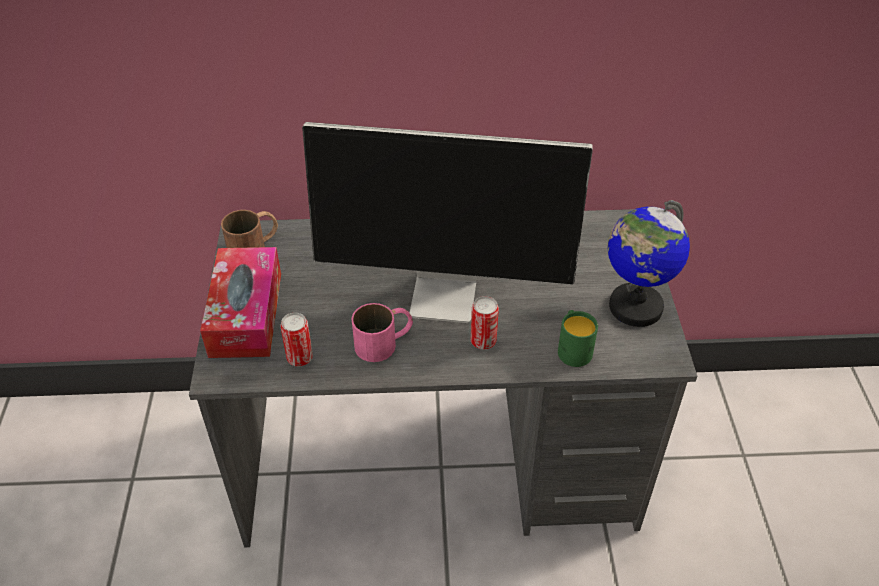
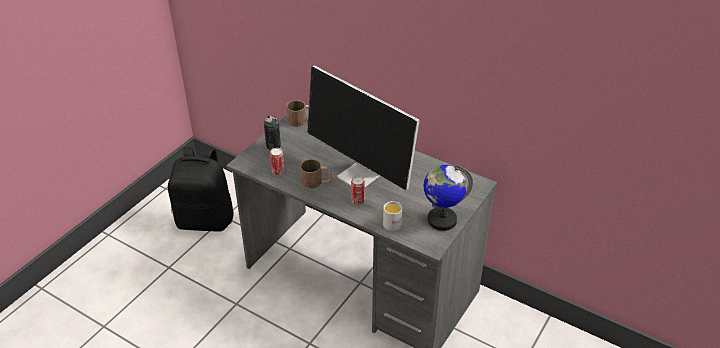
camera: 35 degrees right, 5 degrees down
tissue box [200,247,281,358] -> can [264,116,281,150]
pink mug [351,303,413,362] -> brown mug [300,159,332,189]
green mug [558,310,598,367] -> white mug [383,201,402,231]
none -> black backpack [168,147,234,232]

